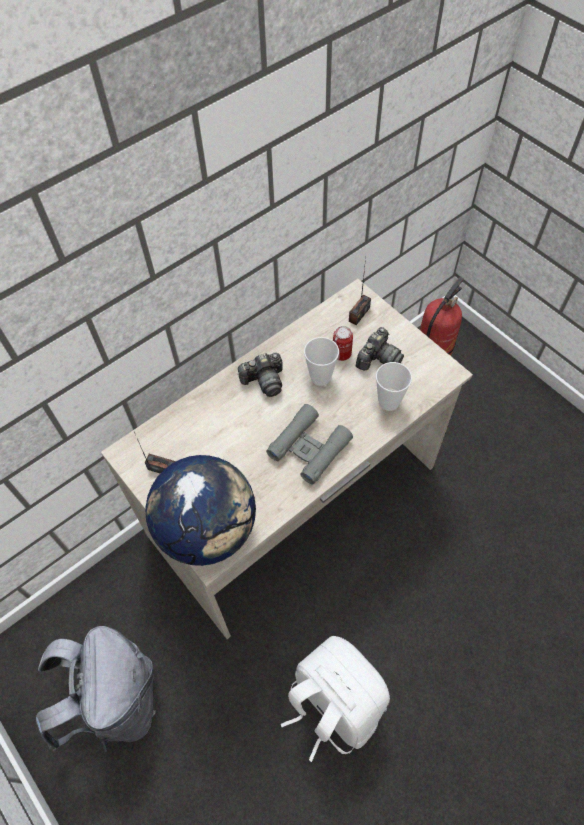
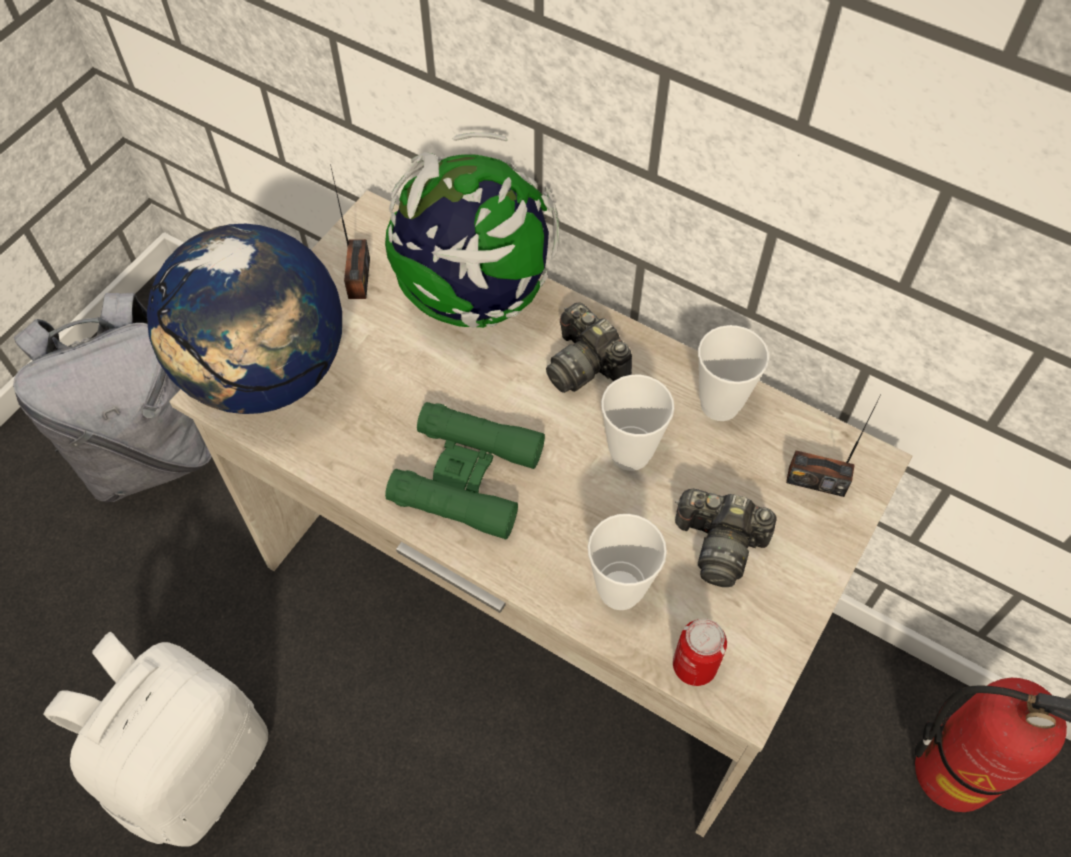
camera: 70 degrees right, 0 degrees up
grey binoculars [266,404,353,484] -> green binoculars [385,402,545,540]
can [333,326,353,361] -> can moved to [673,618,727,686]
none -> globe [385,132,560,328]
none -> cup [698,325,769,421]

